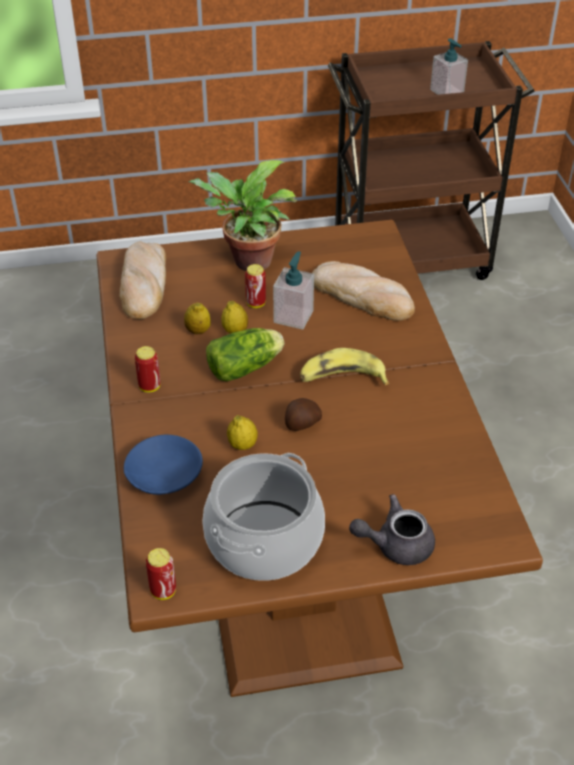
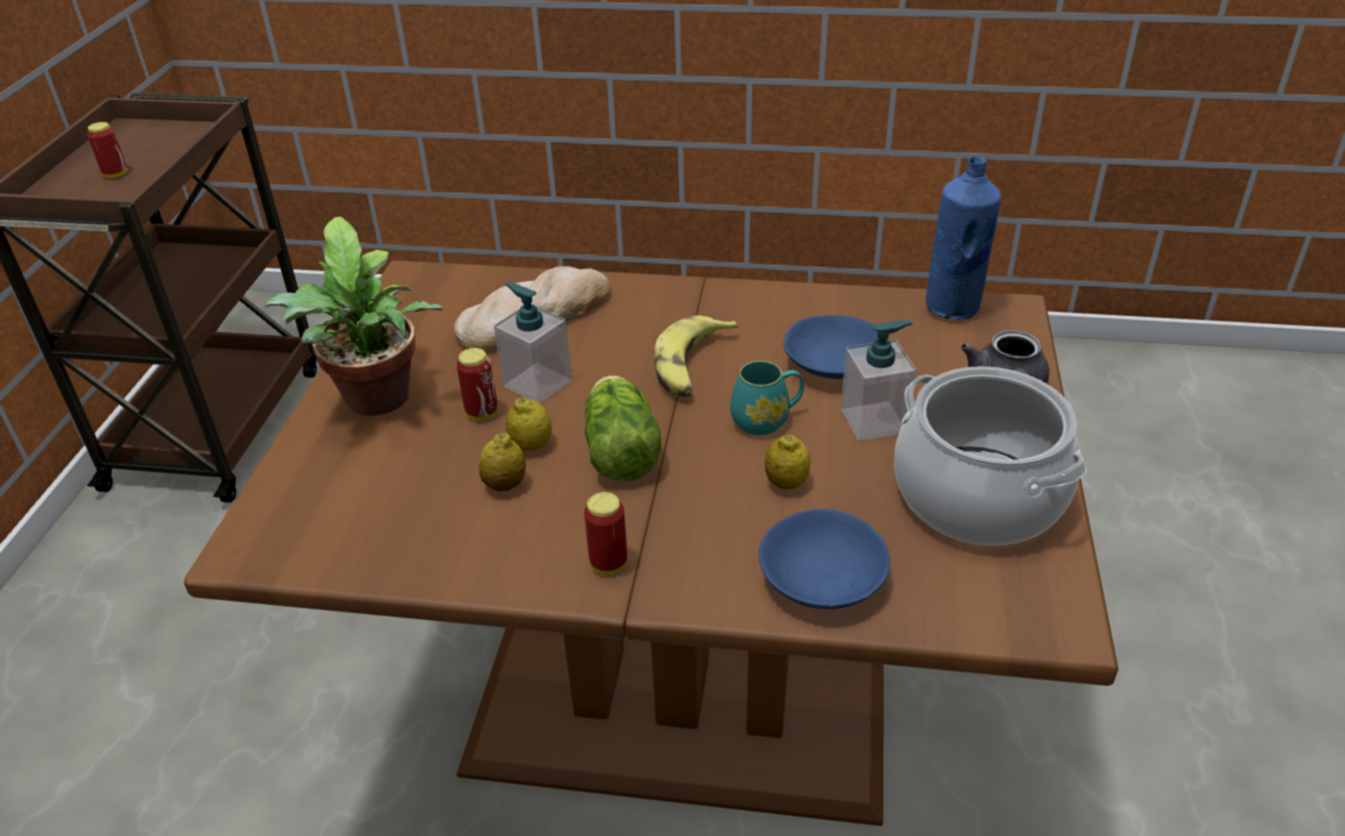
camera: 70 degrees left, 5 degrees down
bread [119,241,166,319] -> none
can [146,548,176,600] -> can moved to [87,122,128,178]
potato [285,398,322,431] -> turquoise mug [730,361,804,435]
soap dispenser [430,38,468,95] -> soap dispenser moved to [841,320,916,441]
none -> blue bowl [784,315,887,379]
none -> blue bottle [926,156,1001,320]

